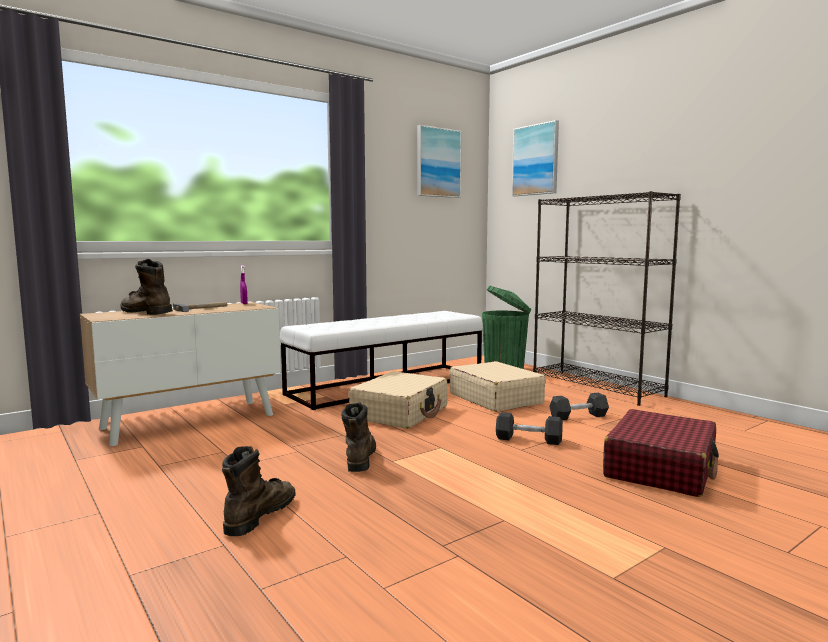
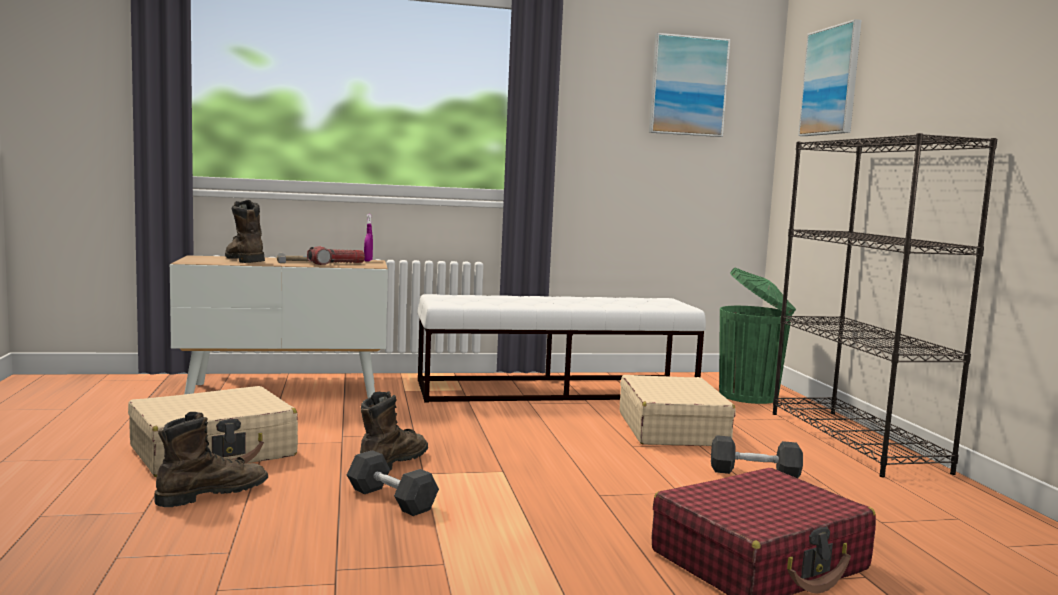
camera: 25 degrees right, 0 degrees up
beige suitcase [349,371,448,429] -> beige suitcase moved to [128,386,298,477]
grey dumbbell [496,412,563,445] -> grey dumbbell moved to [347,450,439,516]
none -> flashlight [307,246,365,265]

